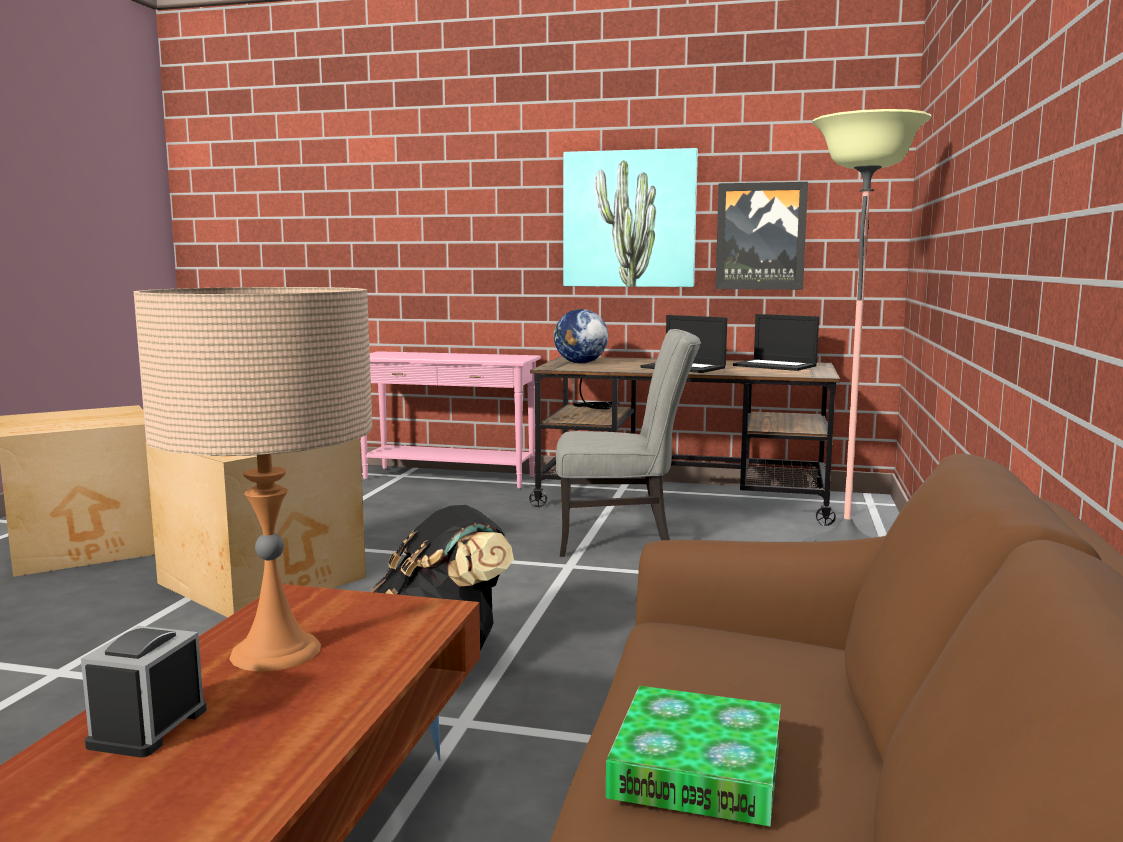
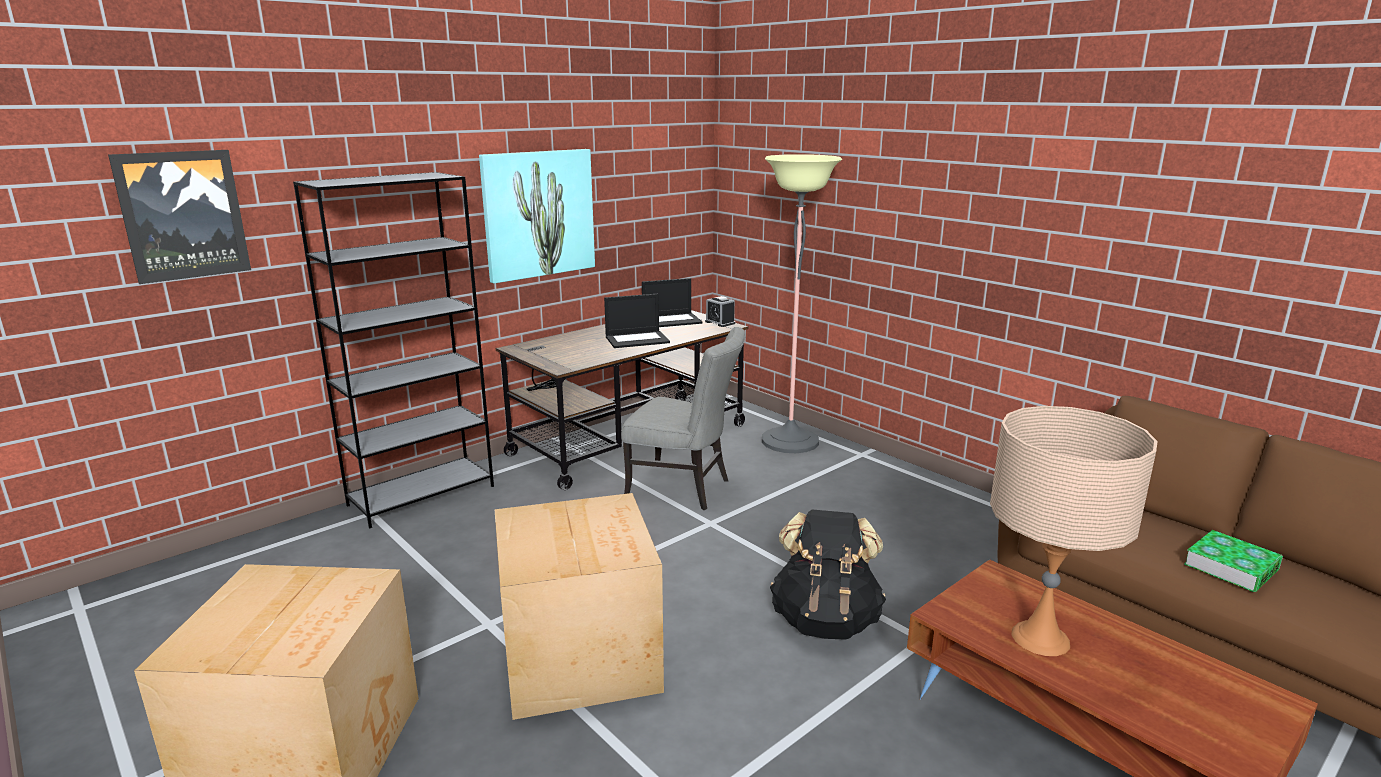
camera: 55 degrees left, 10 degrees up
alarm clock [81,626,207,758] -> alarm clock moved to [705,296,735,327]
pink console table [361,351,541,489] -> grey bookcase [293,172,494,528]
globe [553,309,608,363] -> none
grey chair [556,329,701,557] -> grey chair turned 75 degrees clockwise [621,327,746,510]
picture [715,182,808,290] -> picture moved to [108,150,251,284]

